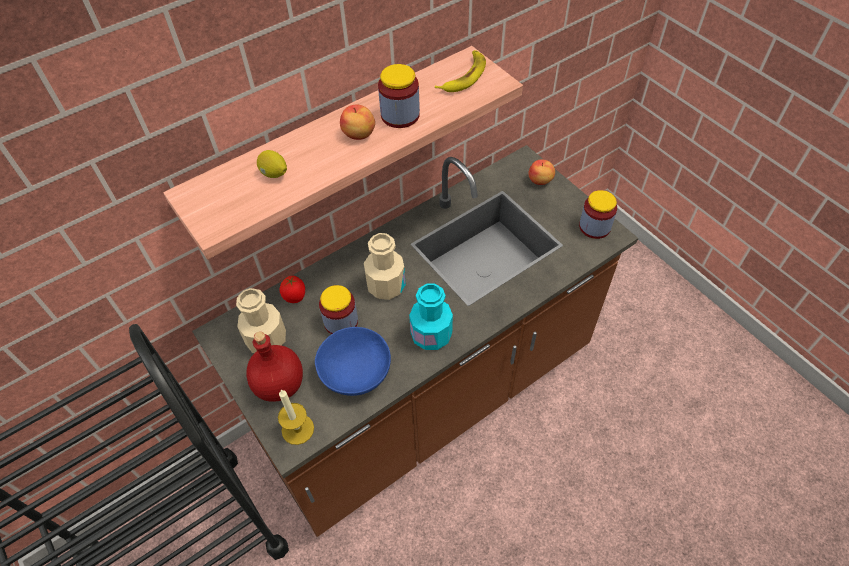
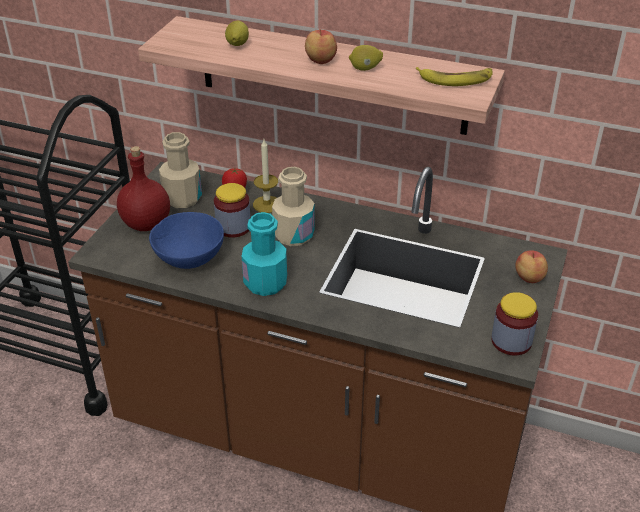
camera: 55 degrees right, 15 degrees down
candle [278,390,314,445] -> candle moved to [253,140,278,213]
jar [378,64,420,128] -> lemon [349,45,383,71]

